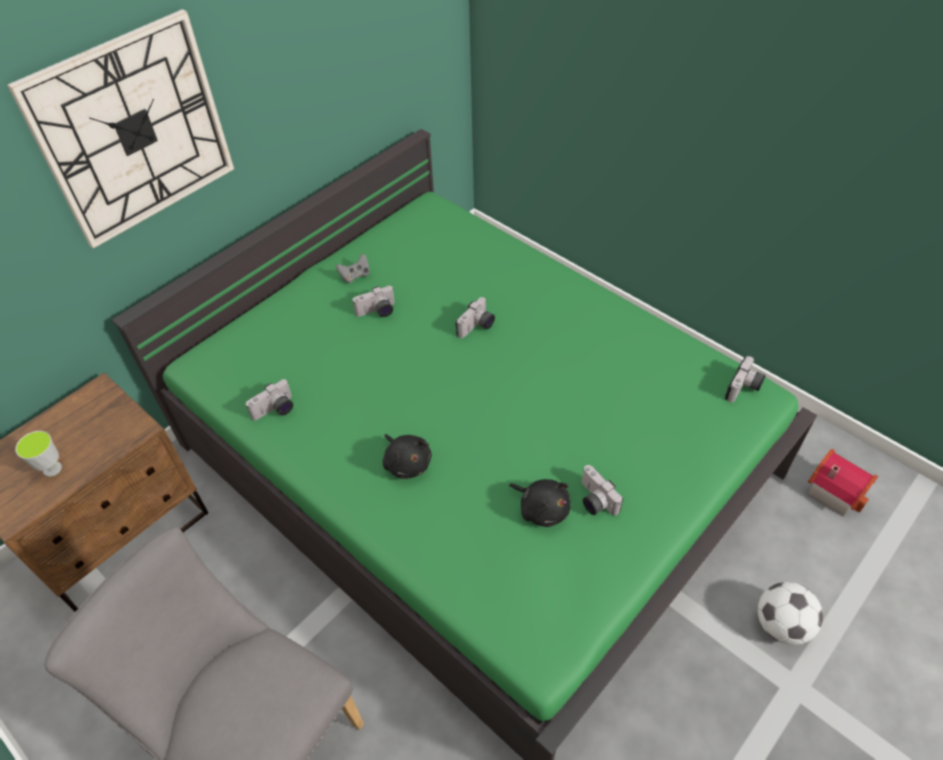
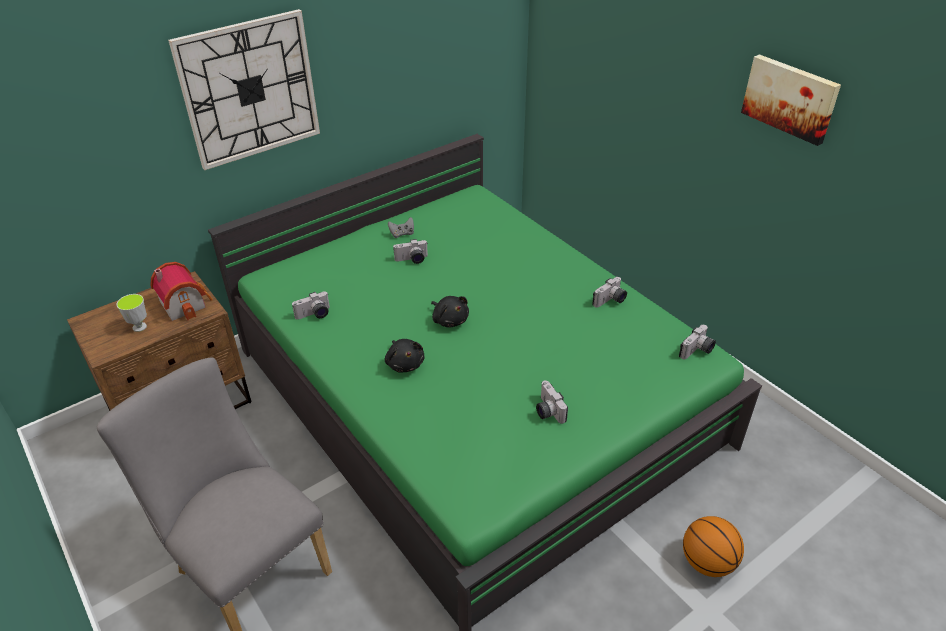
camera: 10 degrees right, 10 degrees down
camera [455,297,495,338] -> camera moved to [592,277,627,308]
black plush toy [509,479,571,527] -> black plush toy moved to [431,296,469,328]
football [758,582,823,645] -> basketball [683,516,744,577]
toy house [808,449,878,516] -> toy house moved to [150,262,213,321]
none -> picture [741,54,841,146]

